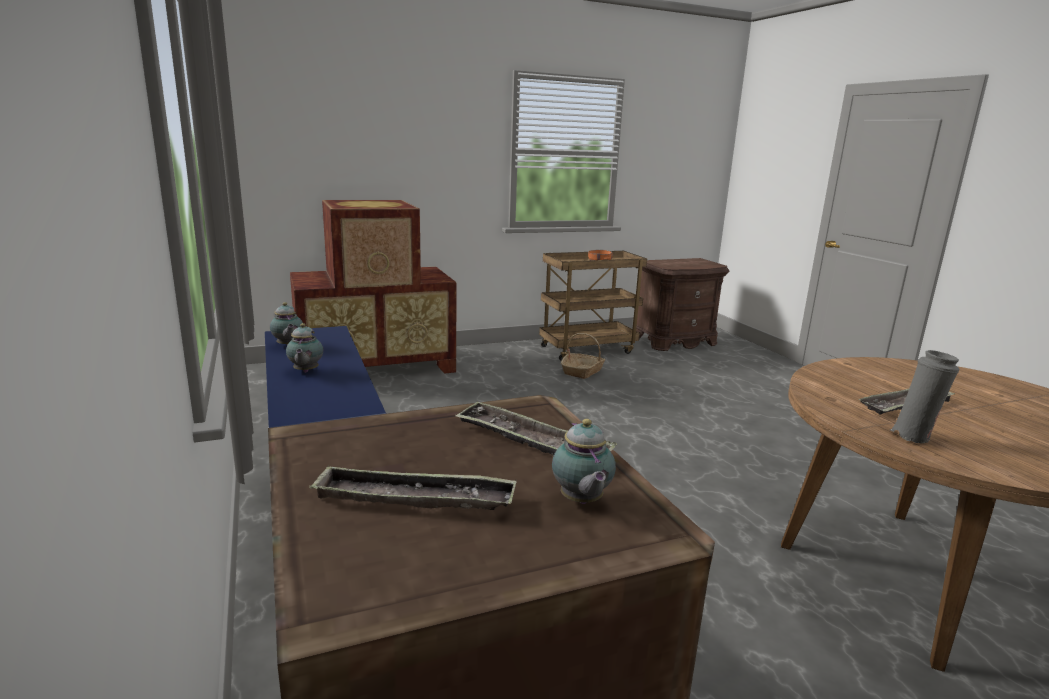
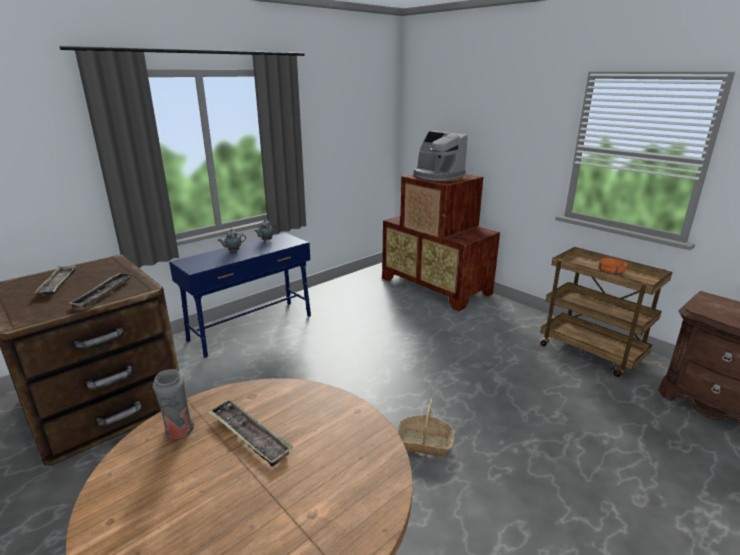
camera: 70 degrees right, 5 degrees up
teapot [552,419,616,504] -> none
basket [561,333,605,379] -> basket moved to [397,399,454,457]
none -> coffee machine [414,131,468,181]

